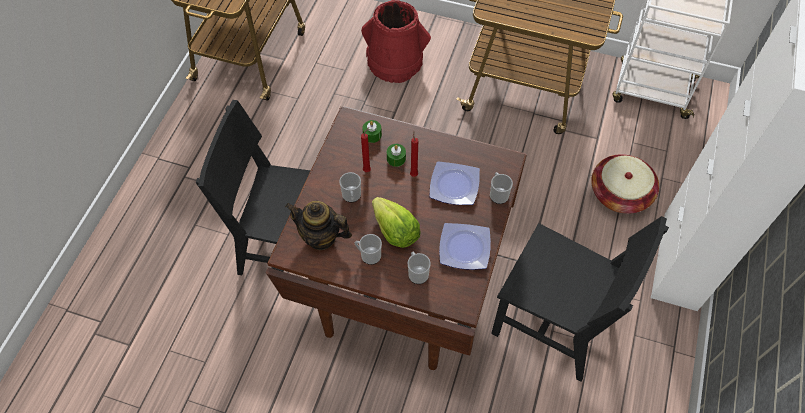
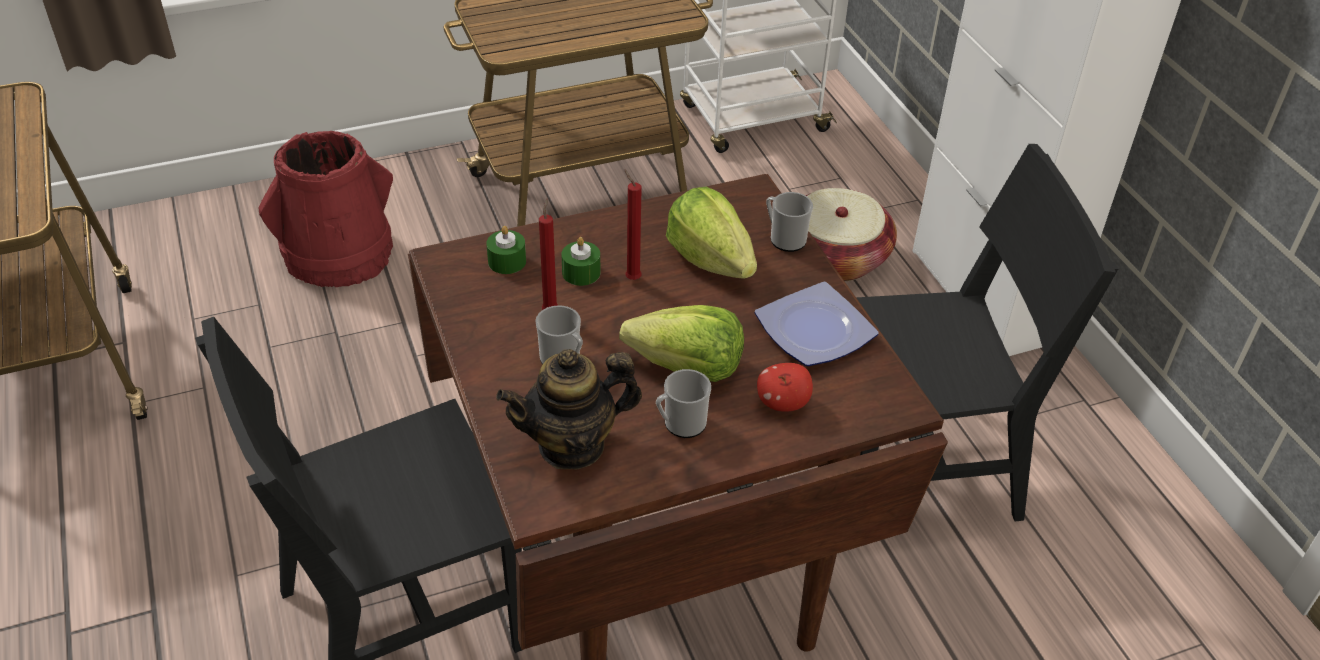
camera: 40 degrees left, 15 degrees down
mug [408,252,431,284] -> apple [757,363,813,412]
plate [430,161,480,205] -> lettuce [666,187,757,278]

